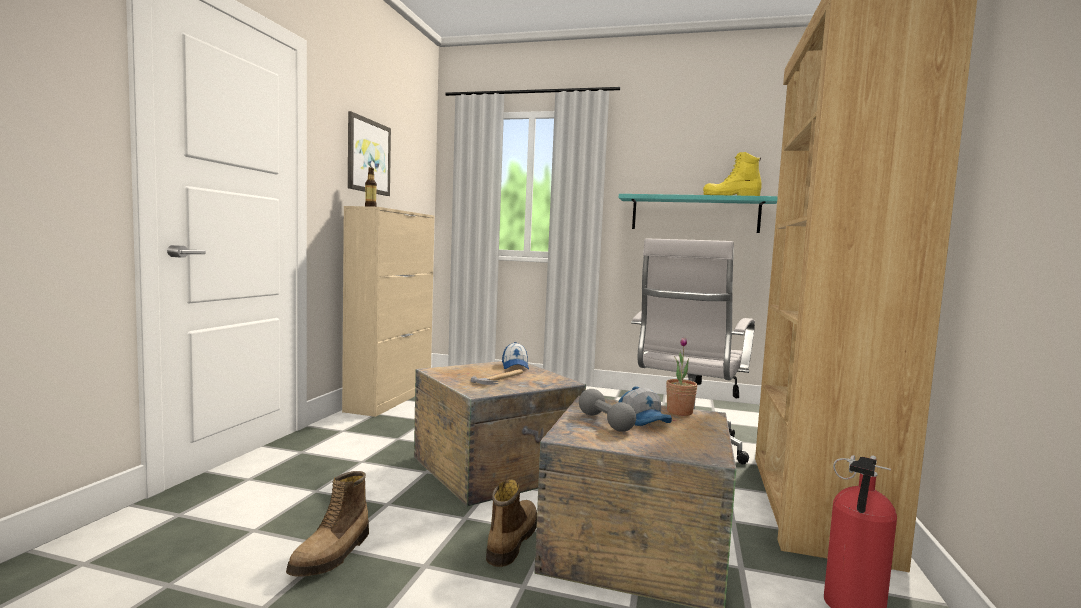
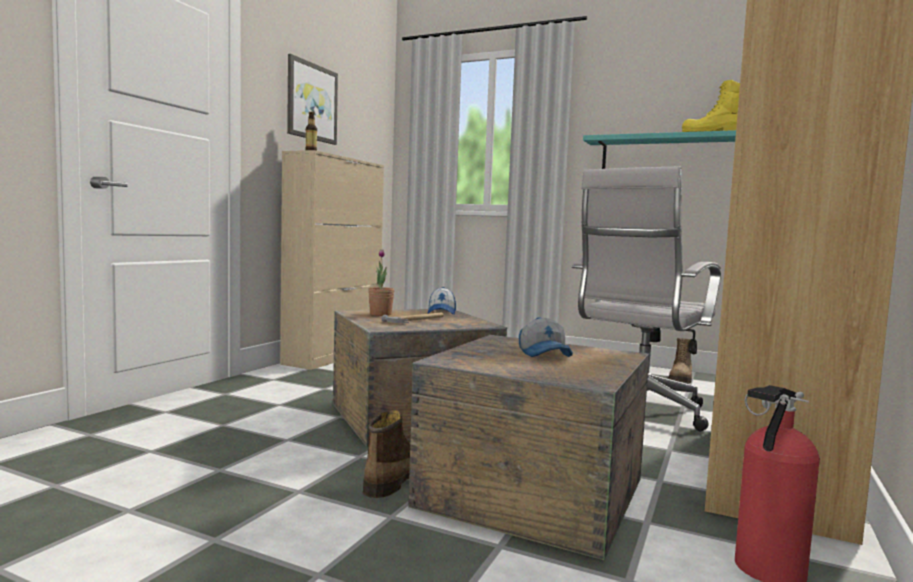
camera: 10 degrees right, 0 degrees up
boot [286,471,369,577] -> boot moved to [668,338,692,383]
grey dumbbell [579,389,636,432] -> none
potted plant [666,337,698,416] -> potted plant moved to [368,249,394,316]

